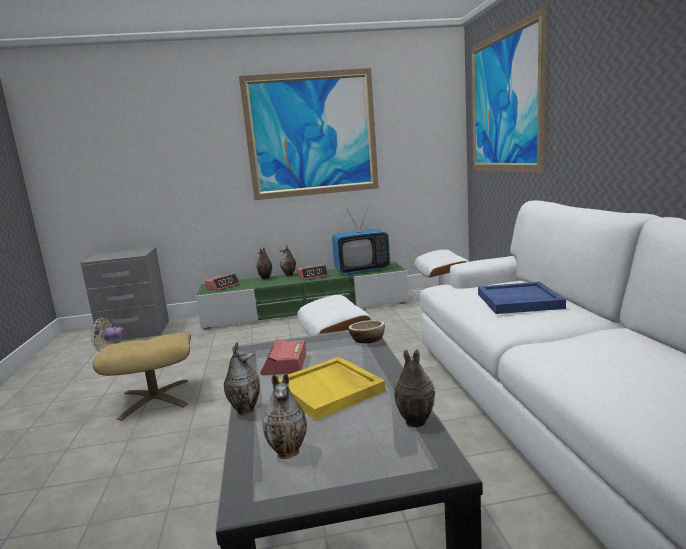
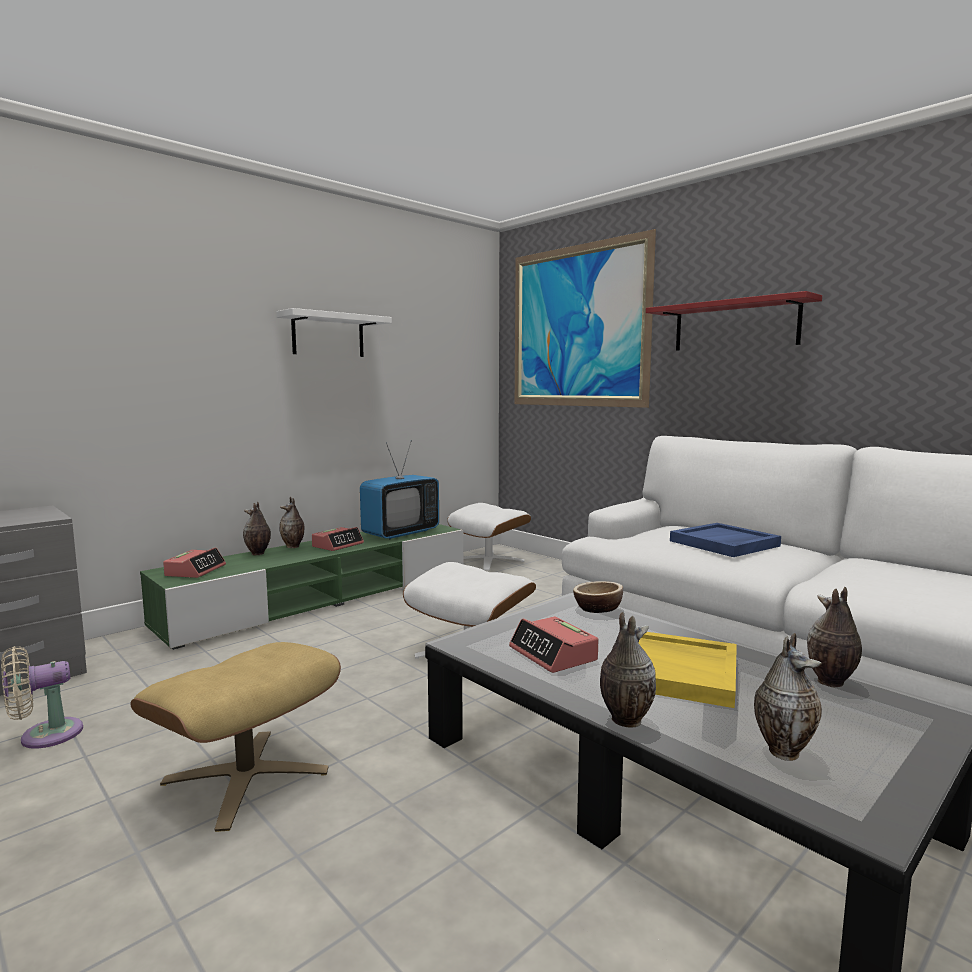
camera: 35 degrees left, 5 degrees down
picture [239,68,379,200] -> white shelf [276,308,392,357]
none -> red shelf [646,291,822,351]

